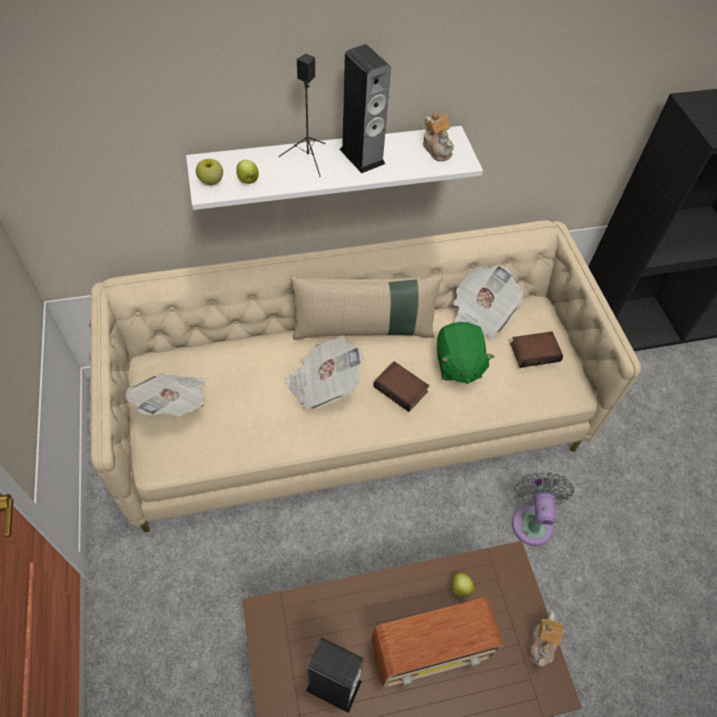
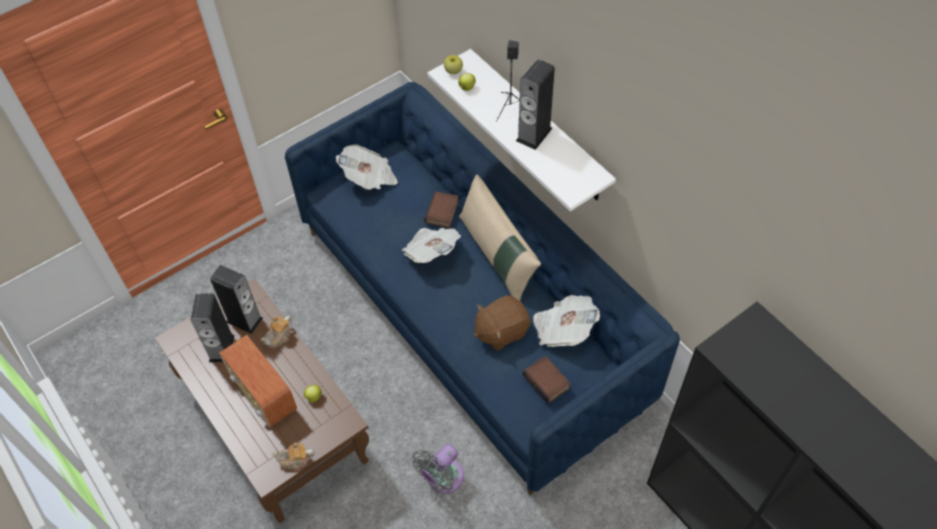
camera: 70 degrees right, 0 degrees up
beige sofa [88,220,641,533] -> blue sofa [285,82,680,495]
book [373,361,429,412] -> book moved to [424,191,459,228]
teapot [423,112,454,161] -> teapot moved to [261,316,292,348]
green plush toy [437,322,494,384] -> brown plush toy [474,295,530,351]
grey fan [512,472,574,546] -> grey fan turned 150 degrees clockwise [411,444,464,493]
none -> speaker [210,265,263,334]

